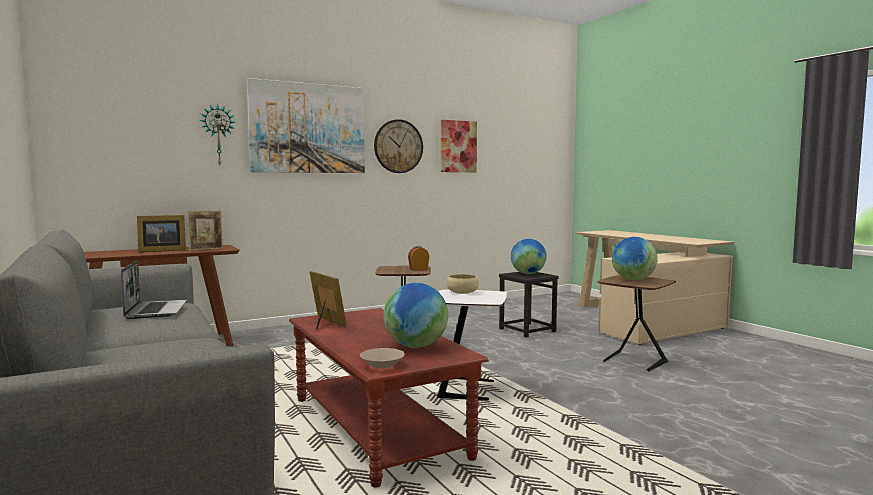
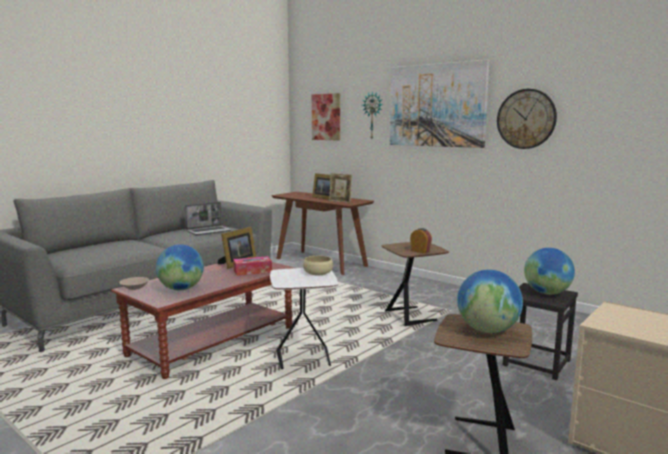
camera: 70 degrees right, 5 degrees up
picture [441,120,477,172] -> picture moved to [312,93,340,141]
none -> tissue box [233,256,272,276]

